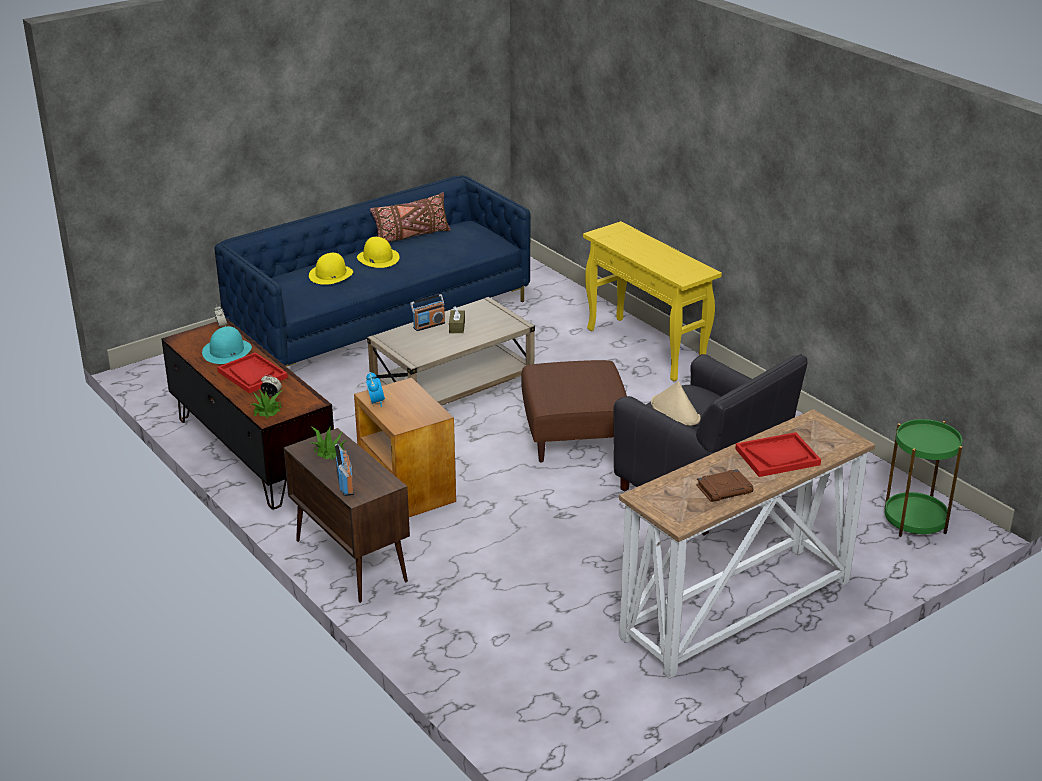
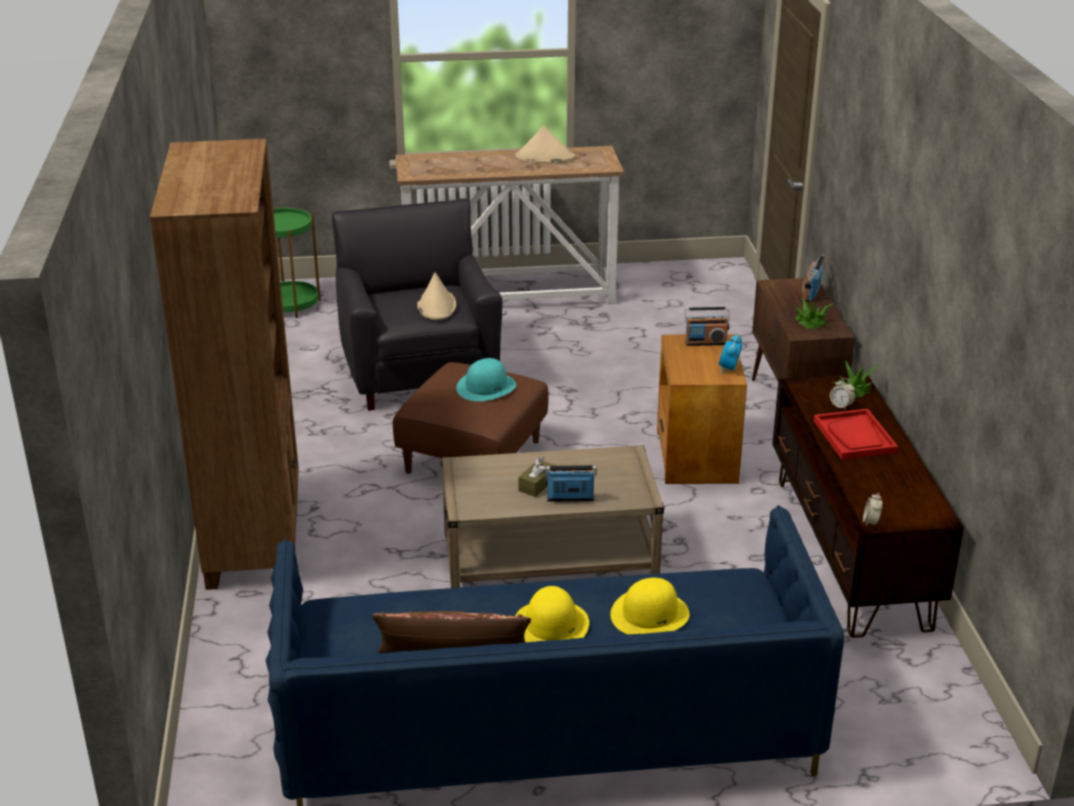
camera: 150 degrees left, 0 degrees up
turquoise hat [202,326,252,364] -> turquoise hat moved to [456,358,516,401]
yellow console table [583,221,722,381] -> brown bookcase [150,139,299,590]
brown book [696,469,753,502] -> beige hat [515,126,575,163]
red tray [735,432,821,477] -> none
none -> radio [685,307,730,346]

